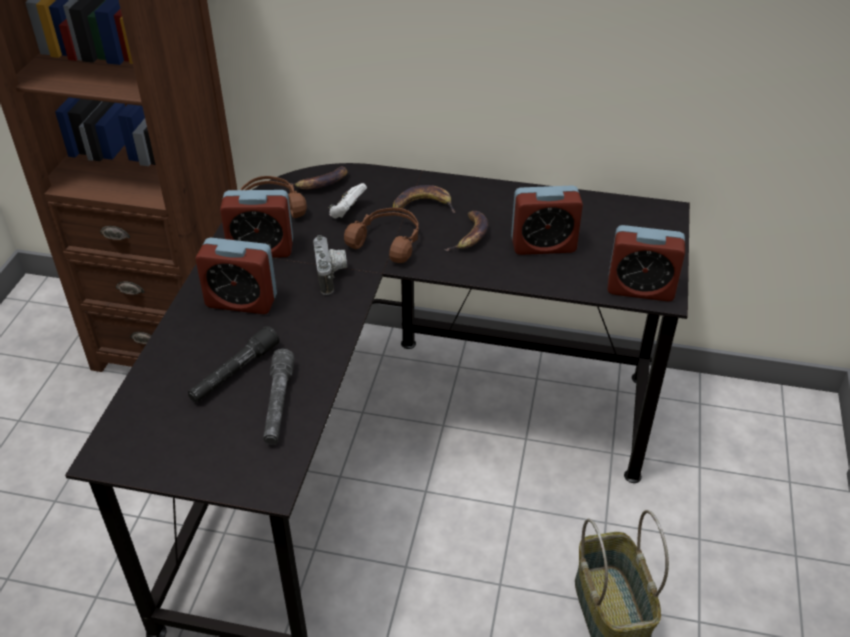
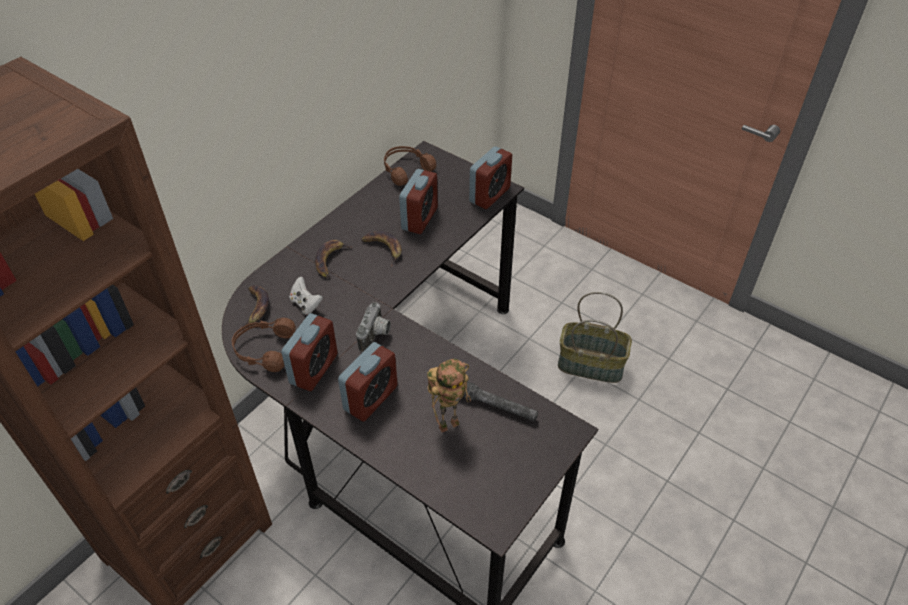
camera: 65 degrees left, 5 degrees up
black flashlight [188,326,279,403] -> toy robot [427,359,471,432]
camera [313,235,347,295] -> camera turned 90 degrees clockwise [356,302,391,352]
brown headphones [344,208,419,263] -> brown headphones moved to [384,146,436,186]

